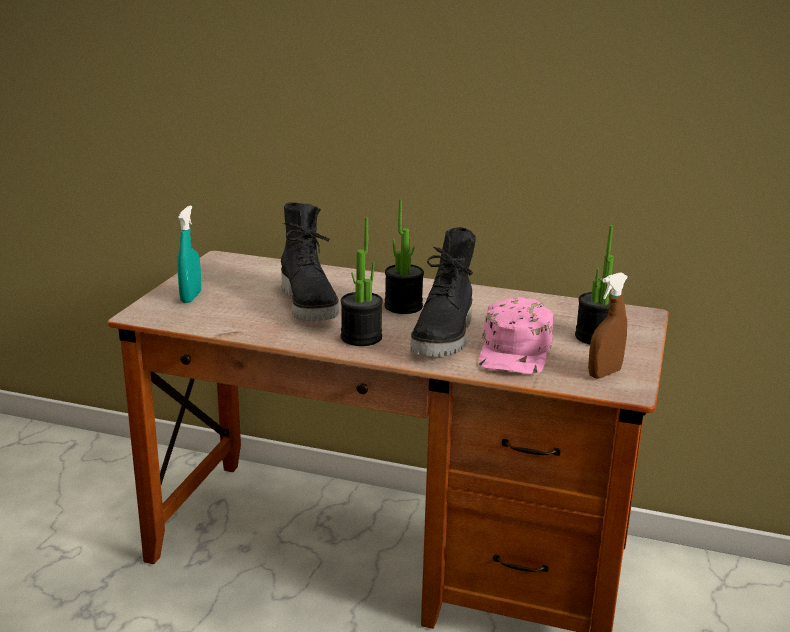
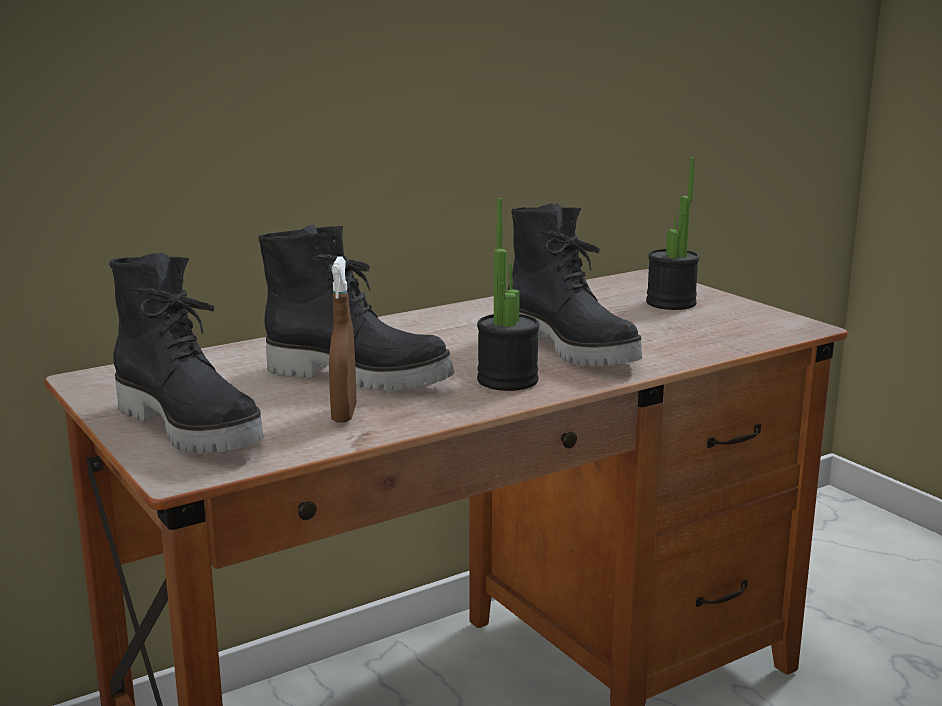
camera: 50 degrees left, 5 degrees down
turquoise spray bottle [177,205,201,303] -> black boot [109,253,264,454]
potted plant [384,199,424,314] -> none
pink cap [479,297,553,374] -> none
brown spray bottle [588,272,628,379] -> brown spray bottle moved to [329,257,356,422]

